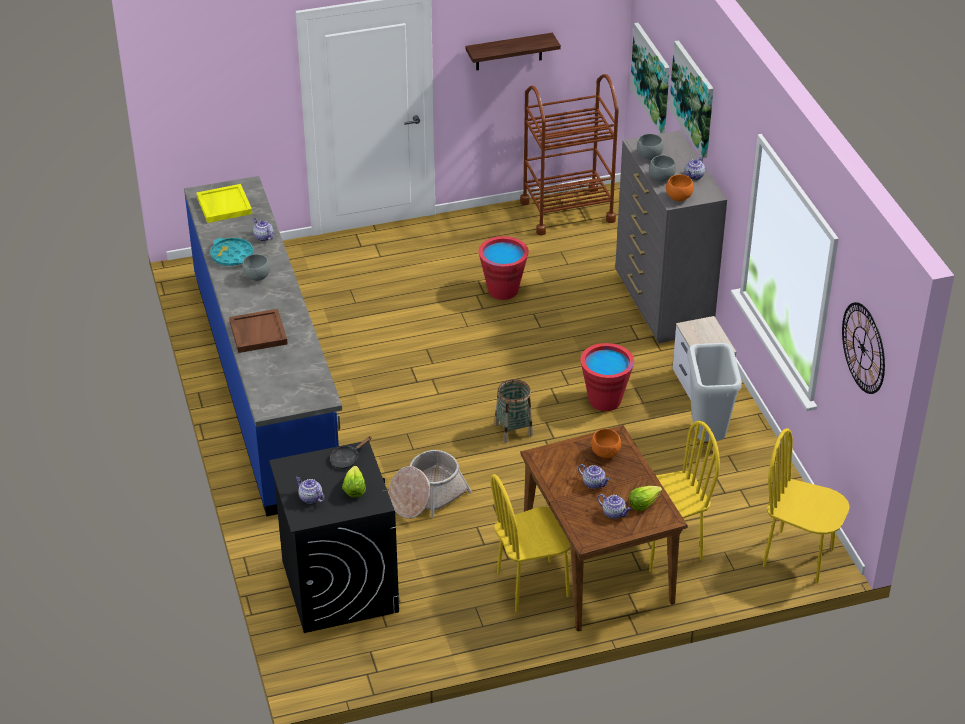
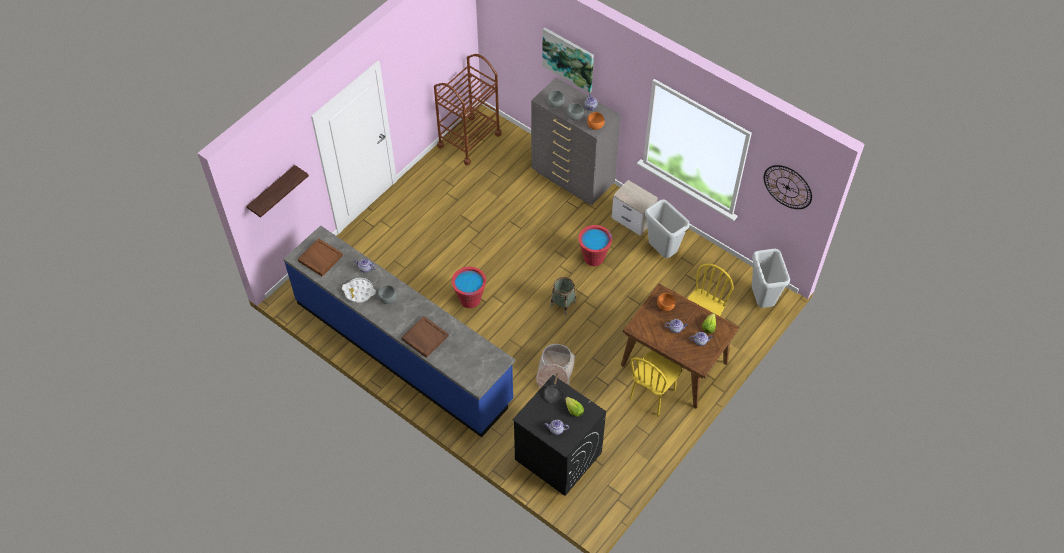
camera: 35 degrees left, 15 degrees up
yellow tray [197,184,252,223] -> brown tray [298,238,343,276]
turquoise tray [210,238,253,266] -> white tray [342,278,376,303]
shelf [466,33,561,70] -> shelf moved to [246,165,309,218]
red bucket [479,236,529,300] -> red bucket moved to [452,267,486,308]
picture [630,23,670,134] -> none
yellow chair [763,428,850,583] -> grey trash can [752,249,790,308]

